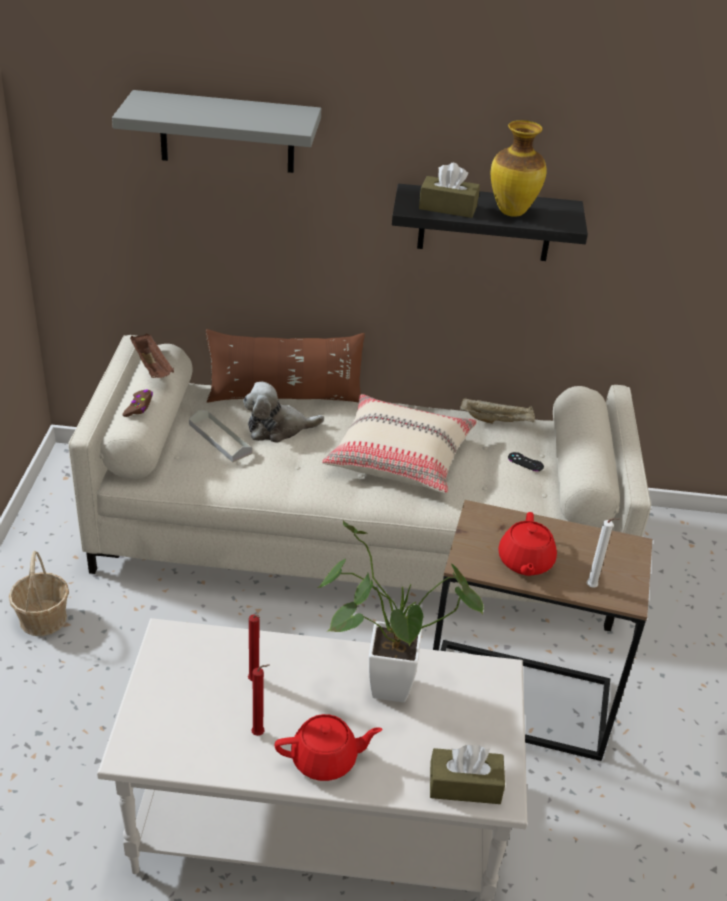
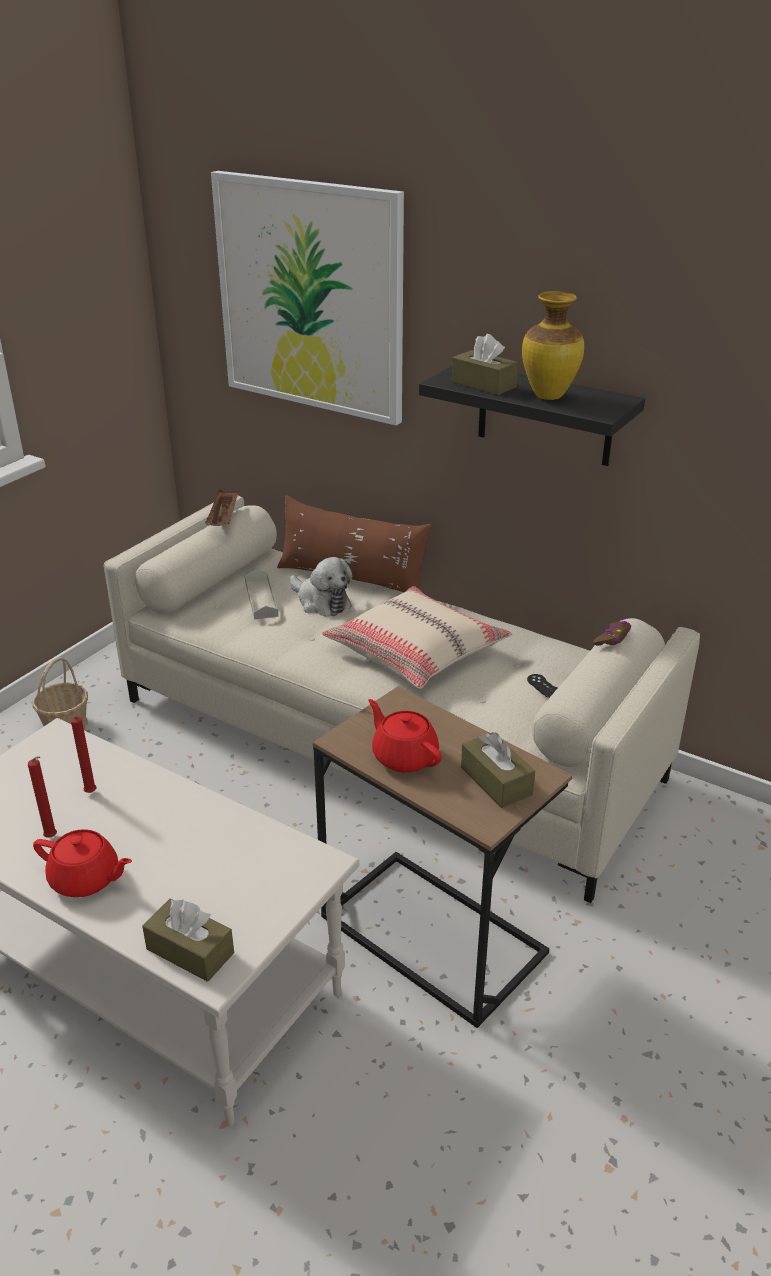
camera: 30 degrees right, 5 degrees down
grey shelf [112,90,321,173] -> picture [211,171,404,425]
brown game controller [123,389,153,417] -> brown game controller moved to [593,621,631,646]
plush toy [243,382,324,442] -> plush toy turned 150 degrees counterclockwise [290,557,353,617]
potted plant [318,521,484,702] -> none
beige tray [460,398,535,424] -> none
red teapot [498,512,557,576] -> red teapot turned 105 degrees clockwise [368,699,442,773]
white candle [587,518,620,588] -> none
none -> brown tissue box [461,732,535,808]

